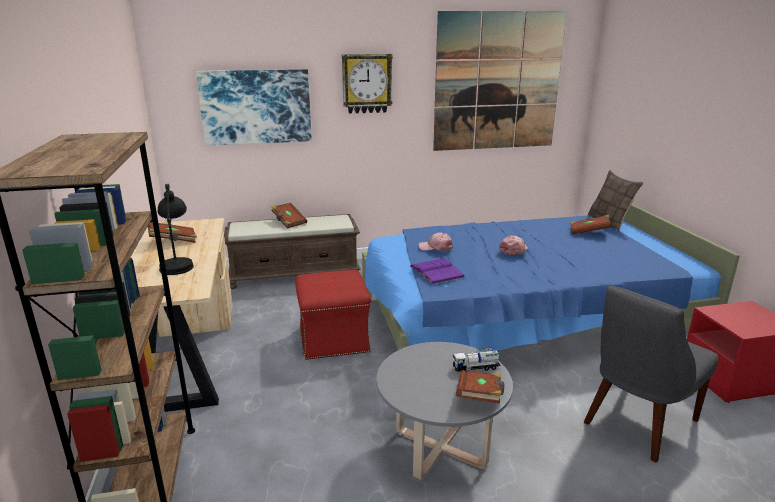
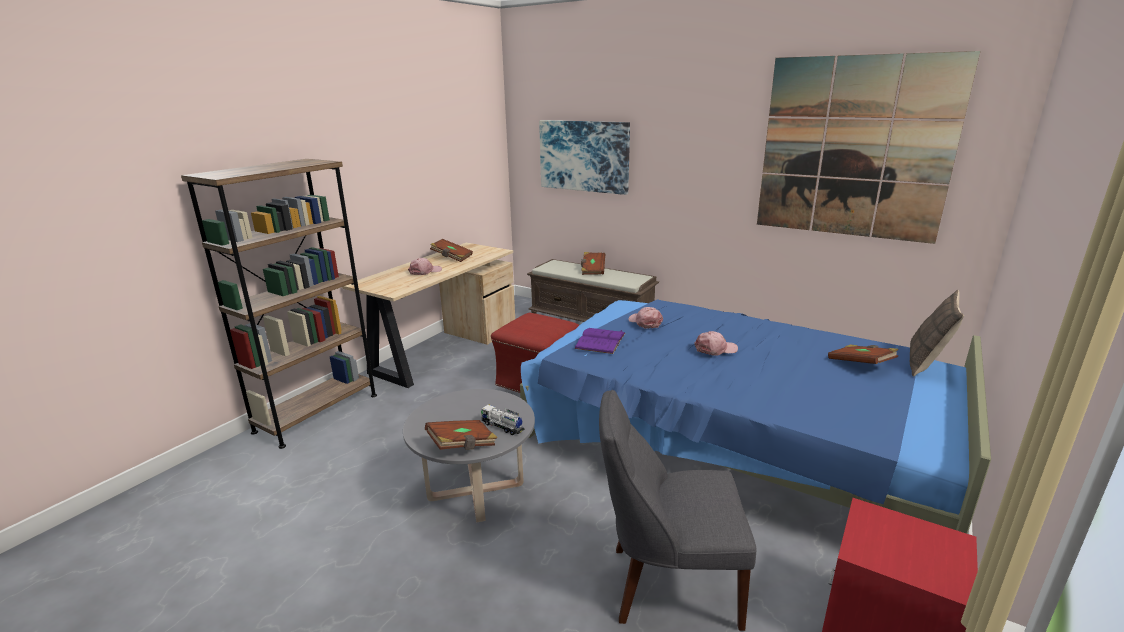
camera: 45 degrees right, 0 degrees up
black table lamp [157,184,194,275] -> pink cap [408,258,442,275]
wall clock [342,54,393,114] -> none

